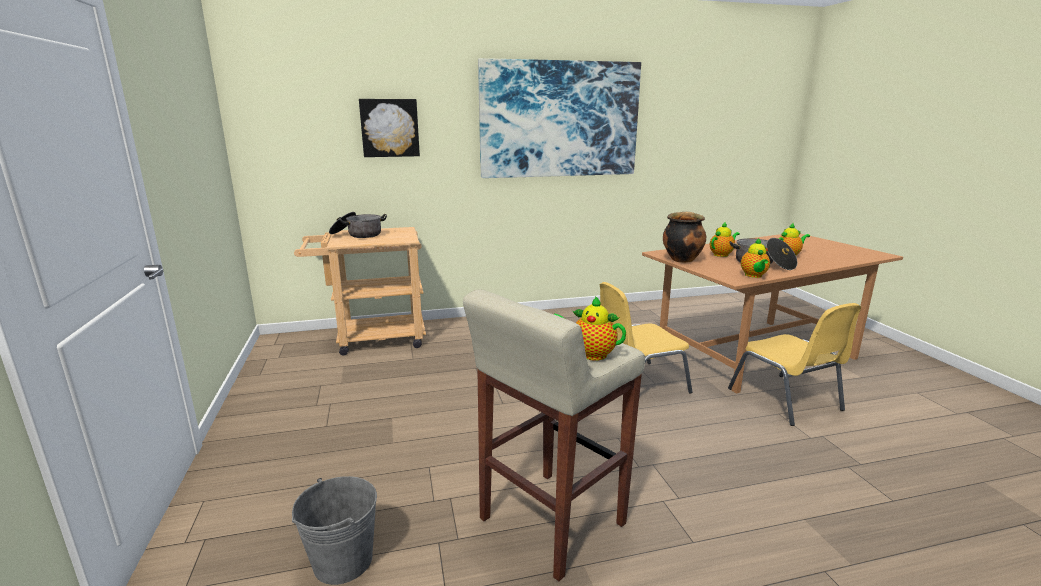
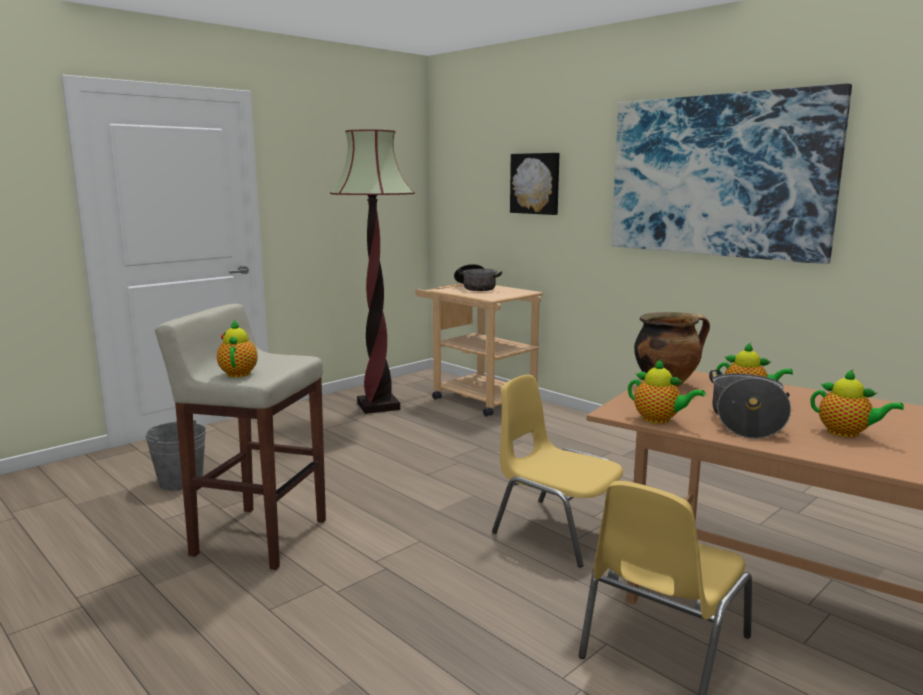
camera: 60 degrees right, 5 degrees down
teapot [741,238,770,278] -> teapot turned 120 degrees counterclockwise [628,359,705,424]
none -> floor lamp [330,129,415,414]

